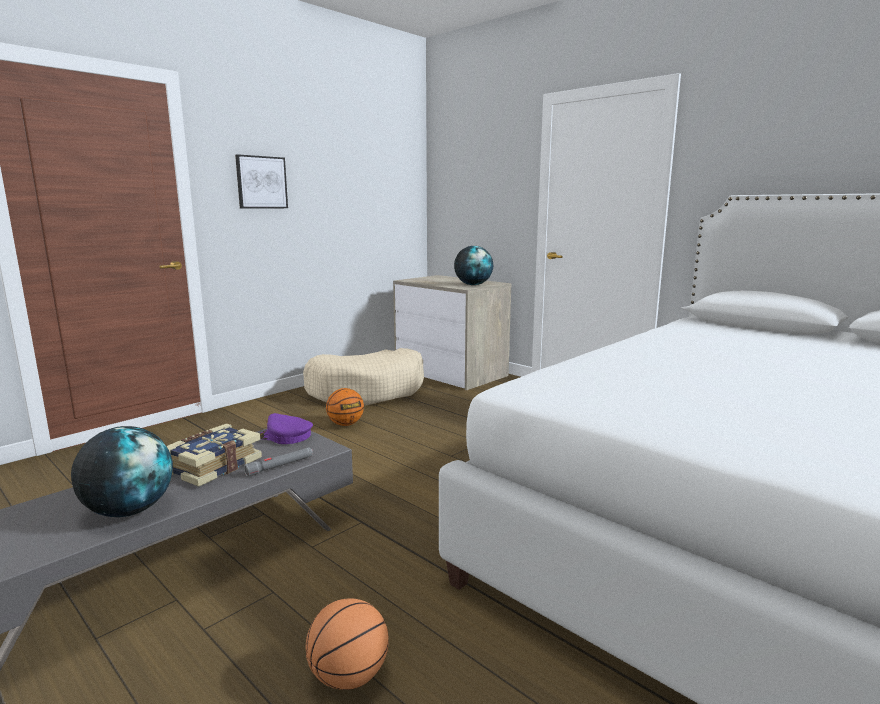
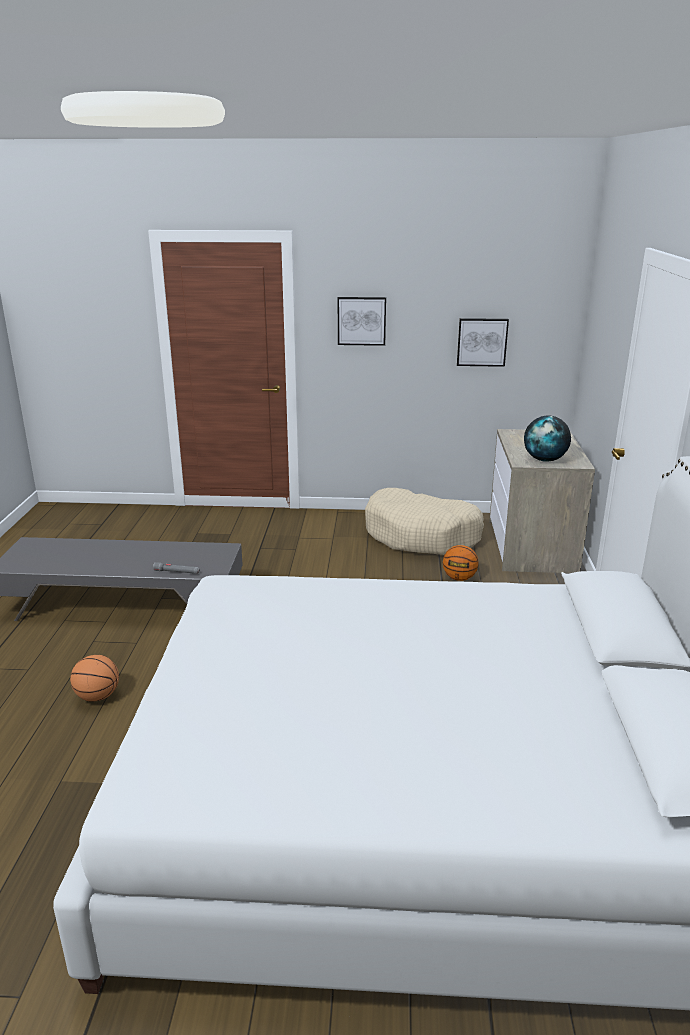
camera: 50 degrees right, 10 degrees up
globe [71,426,173,517] -> none
book [166,424,262,487] -> none
purple cap [260,413,313,444] -> none
basketball [326,388,364,426] -> basketball moved to [443,545,478,581]
none -> picture [457,318,509,367]

